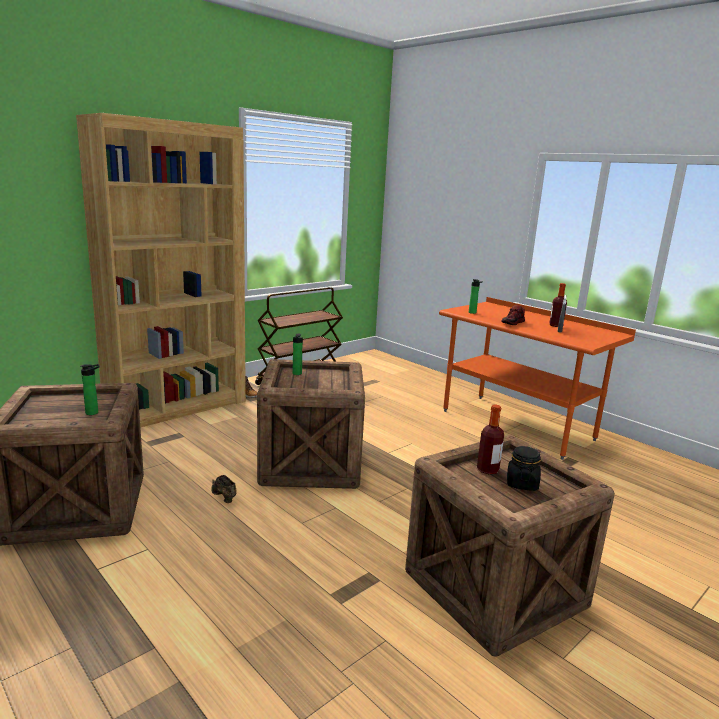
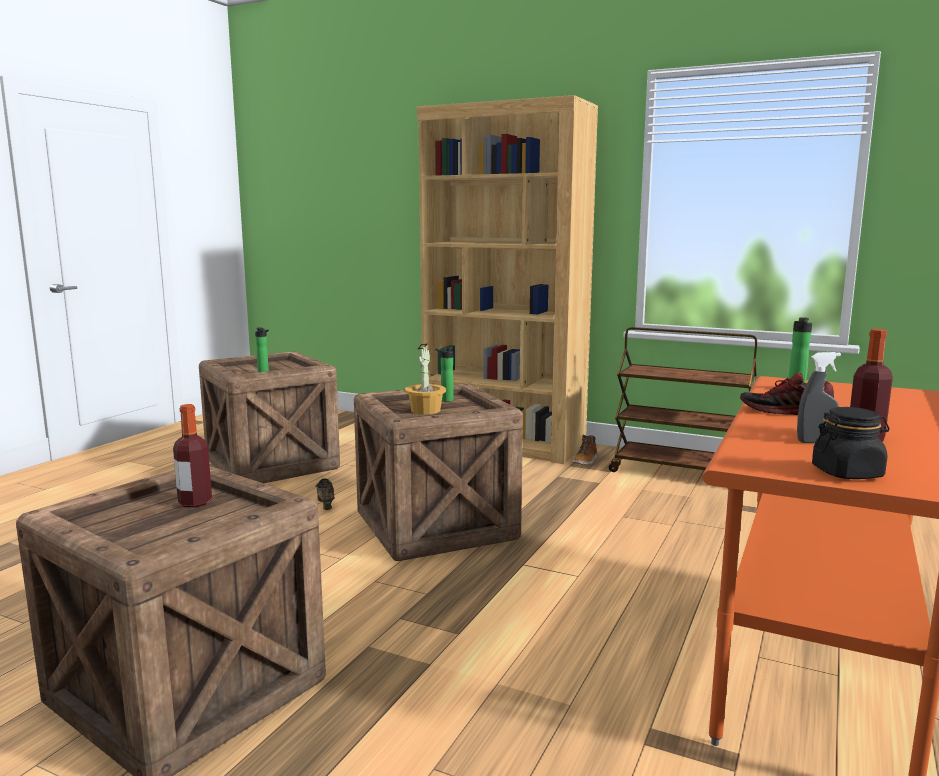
camera: 70 degrees right, 5 degrees down
brown shoe [211,475,237,503] -> brown shoe turned 45 degrees counterclockwise [315,478,335,510]
black jar [507,446,541,491] -> black jar moved to [812,407,889,479]
none -> potted plant [405,344,446,415]

